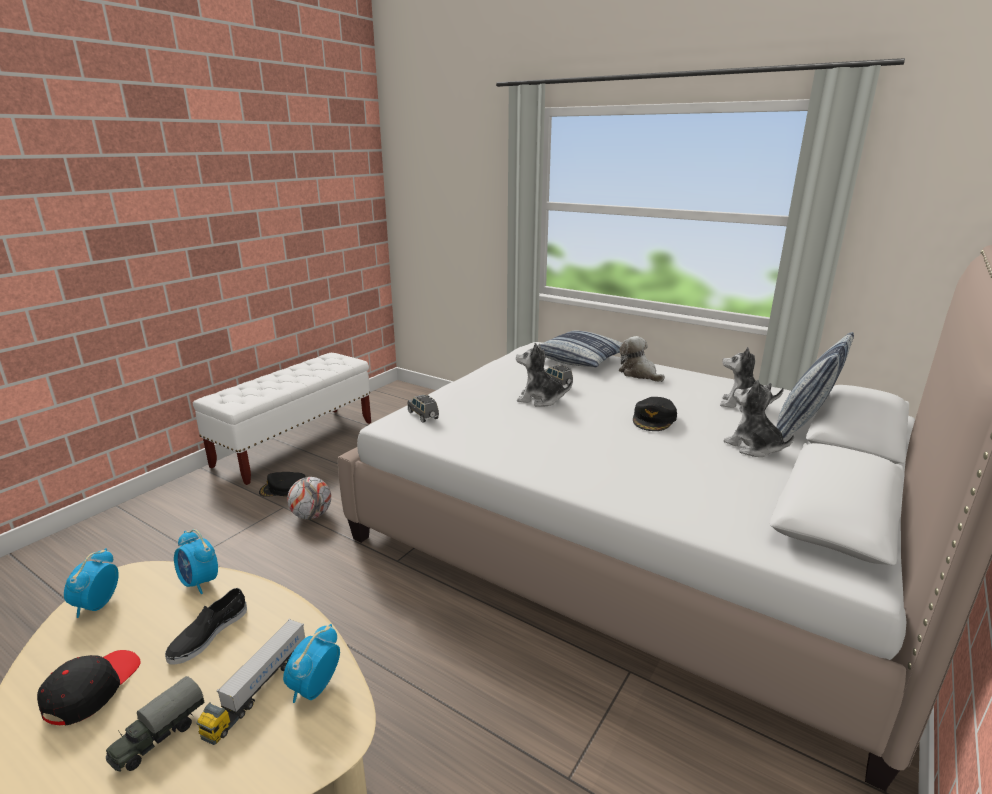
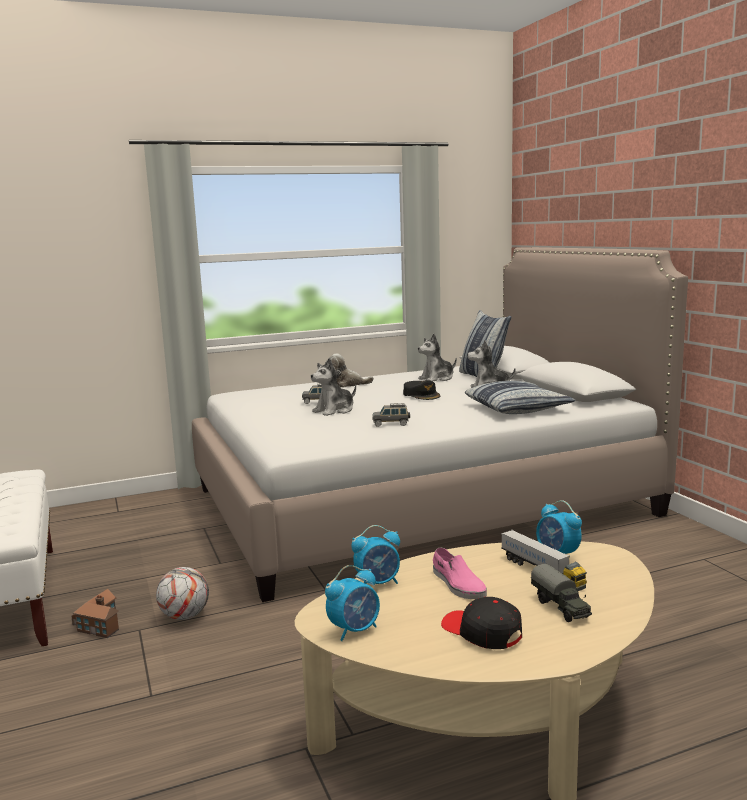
camera: 55 degrees left, 10 degrees down
alarm clock [64,548,119,618] -> alarm clock turned 75 degrees counterclockwise [325,565,380,641]
black shoe [165,588,247,665] -> pink shoe [433,547,487,599]
black cap [259,472,305,497] -> toy house [71,589,119,638]
grey toy car [408,394,439,423] -> grey toy car moved to [372,403,410,427]
pillow [537,330,622,367] -> pillow moved to [465,381,575,414]

